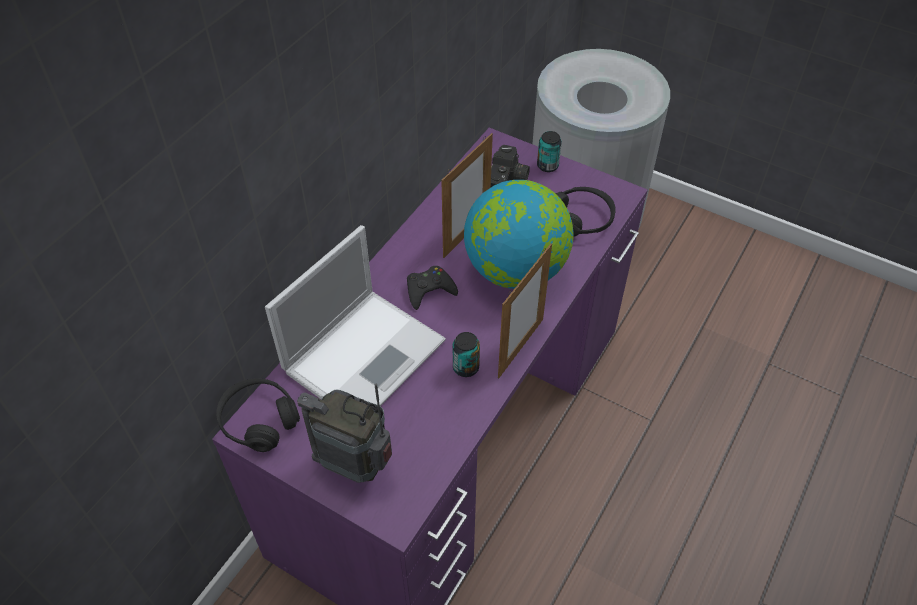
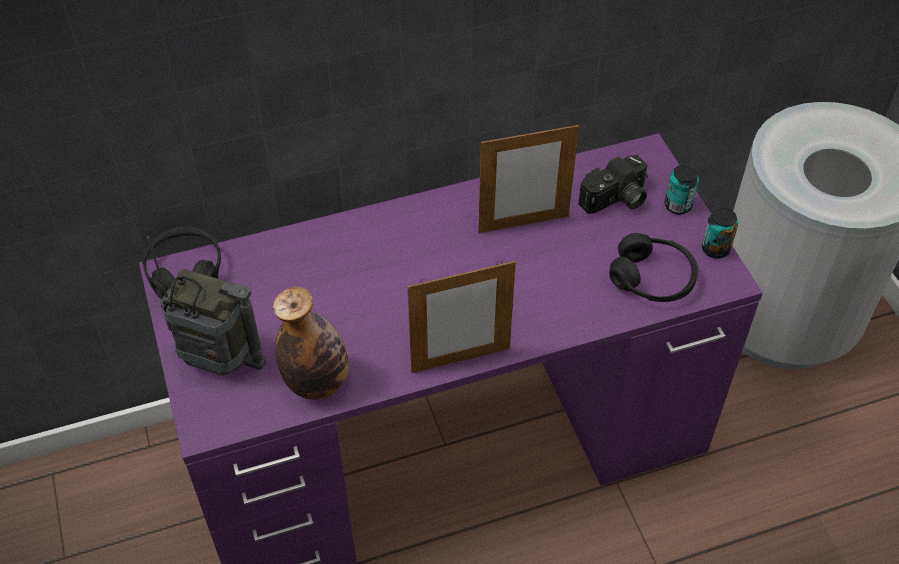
camera: 40 degrees right, 0 degrees up
laptop [265,225,446,406] -> none
radio [297,384,392,483] -> radio turned 135 degrees clockwise [147,236,266,376]
black game controller [407,266,458,310] -> none
can [453,332,480,377] -> can moved to [702,208,738,258]
globe [464,180,574,289] -> none
none -> bottle [273,287,348,400]

